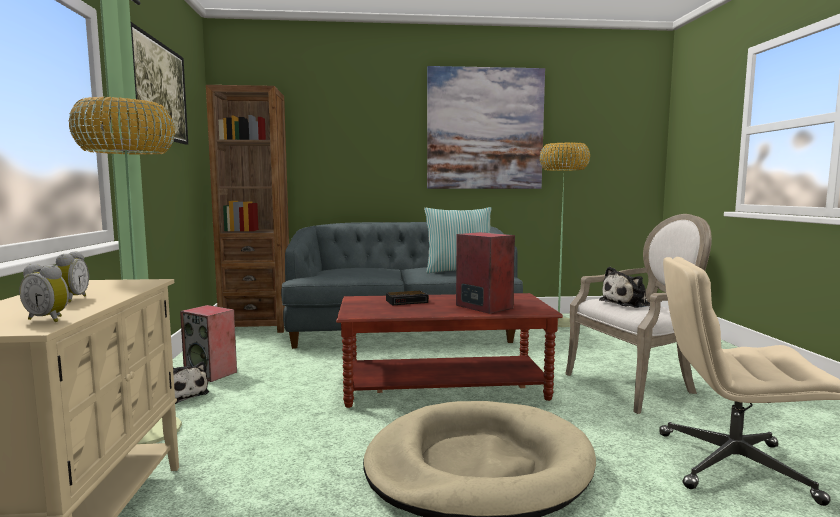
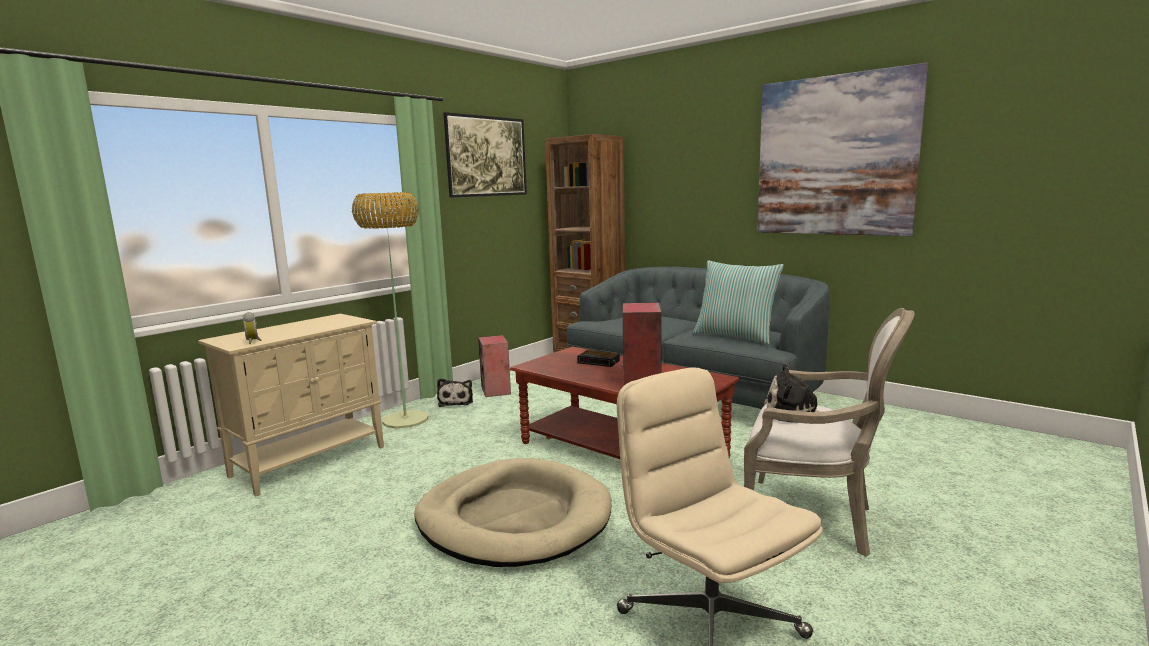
camera: 45 degrees right, 5 degrees up
alarm clock [56,251,89,302] -> none
floor lamp [539,142,590,327] -> none

